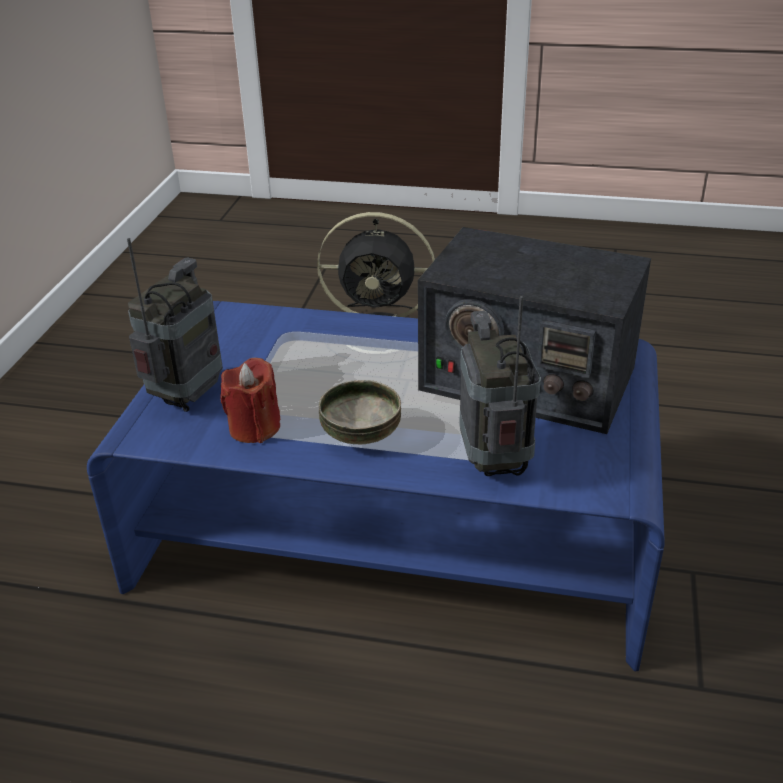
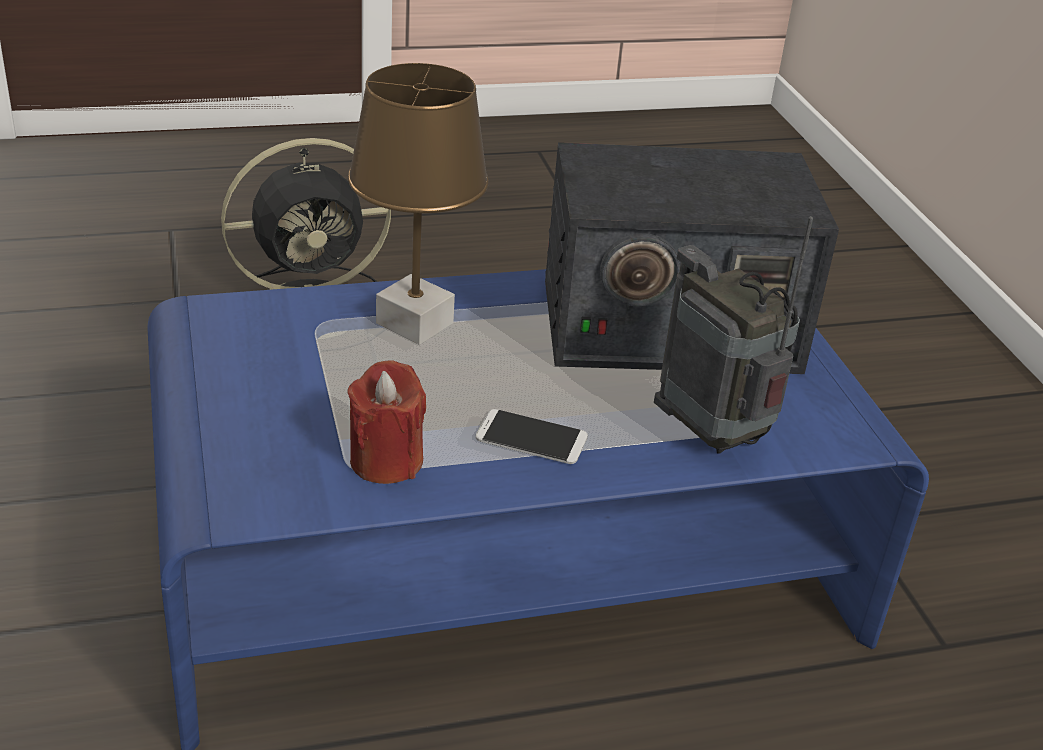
camera: 30 degrees left, 0 degrees up
radio [127,238,223,412] -> none
bowl [319,380,401,444] -> phone [475,409,588,464]
none -> brown table lamp [348,63,489,345]

